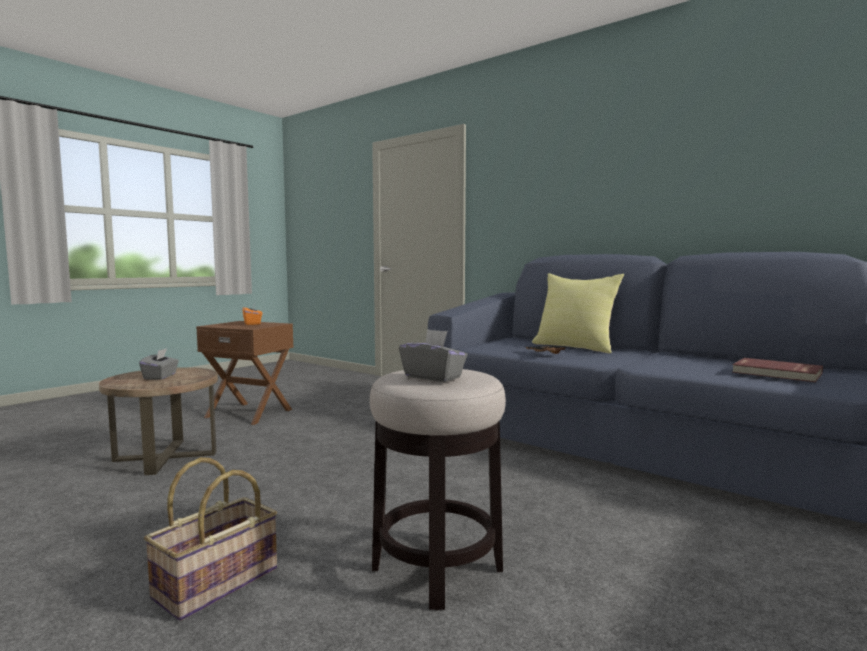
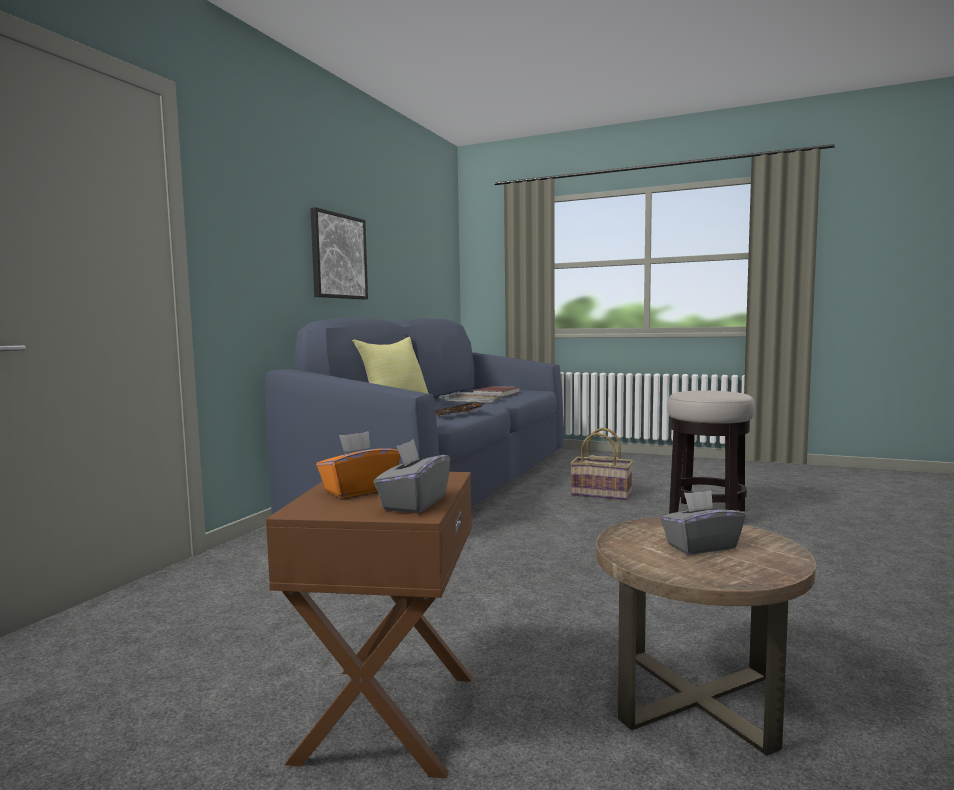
camera: 105 degrees left, 0 degrees up
basket [144,457,277,621] -> basket moved to [570,428,633,500]
grey tissue box [399,329,468,382] -> grey tissue box moved to [374,439,450,513]
none -> picture [310,207,368,299]
none -> grey tray [438,391,502,403]

